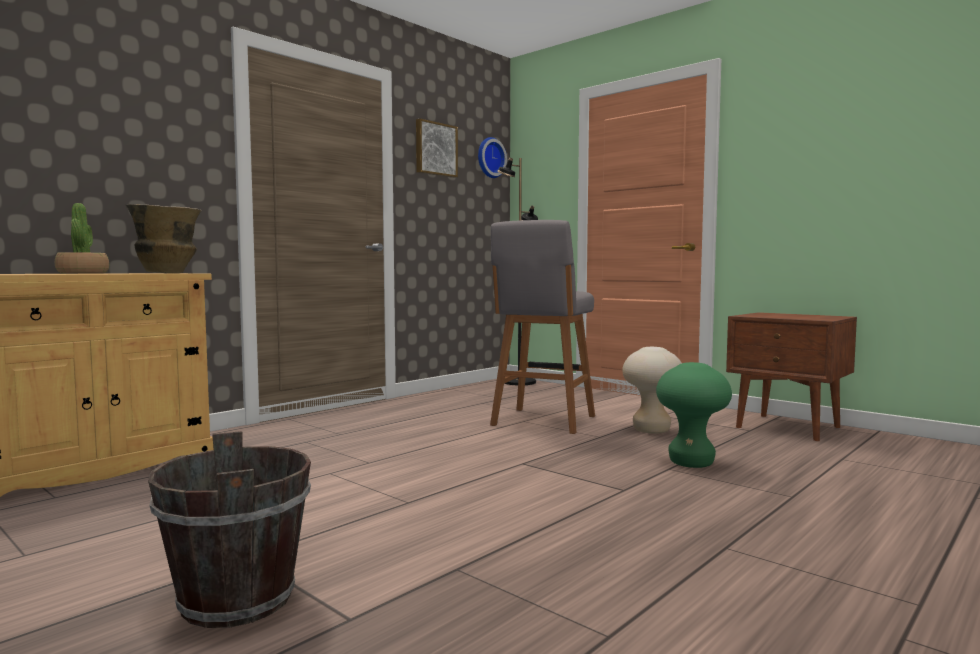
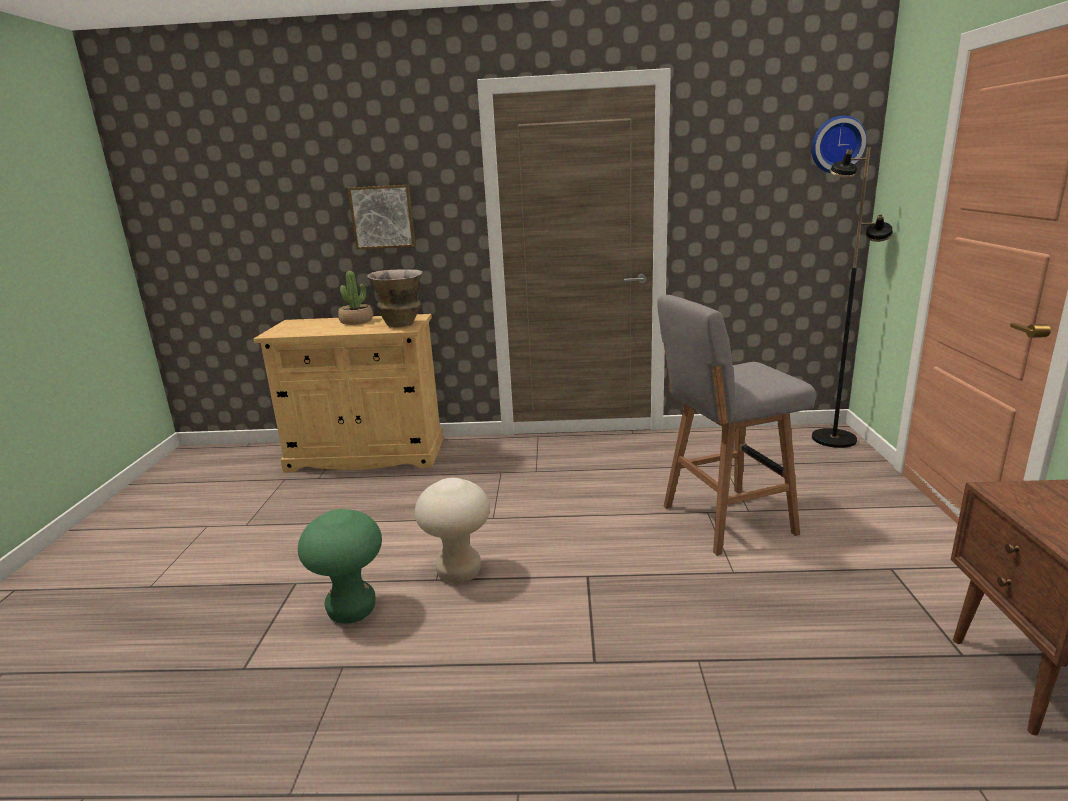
camera: 50 degrees right, 15 degrees up
brown bucket [148,431,311,628] -> none
picture [416,119,458,178] -> picture moved to [348,185,416,249]
beige stool [622,347,682,434] -> beige stool moved to [415,478,490,584]
green stool [656,362,732,468] -> green stool moved to [298,509,382,624]

